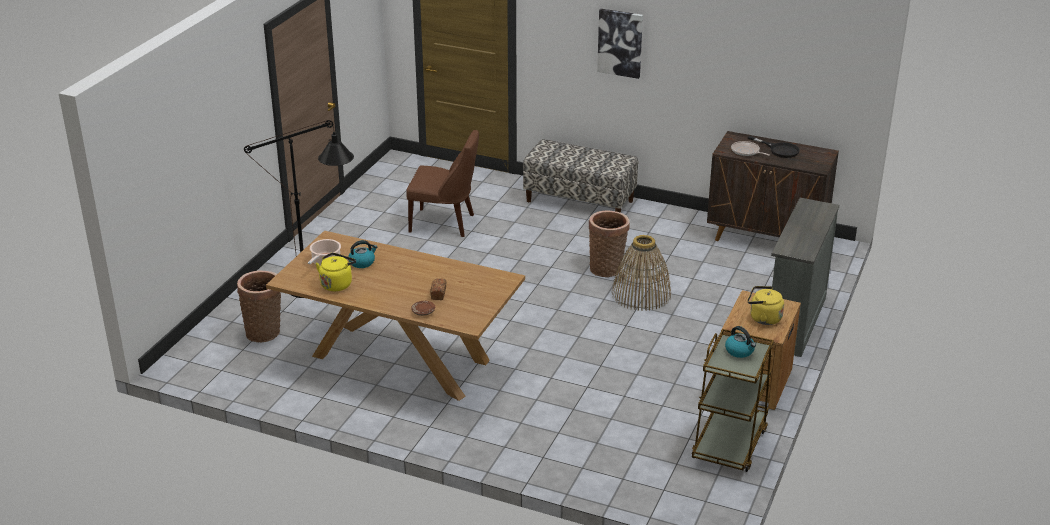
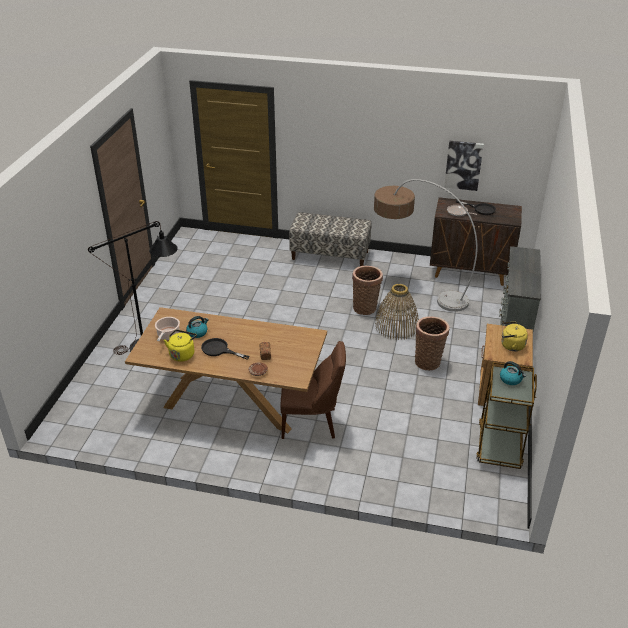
camera: 10 degrees left, 5 degrees up
basket [237,270,281,342] -> basket moved to [415,317,450,370]
brown chair [406,130,479,237] -> brown chair moved to [281,341,346,439]
picture [597,8,643,79] -> picture moved to [444,141,484,191]
none -> black frying pan [201,338,250,360]
none -> floor lamp [374,179,478,312]

